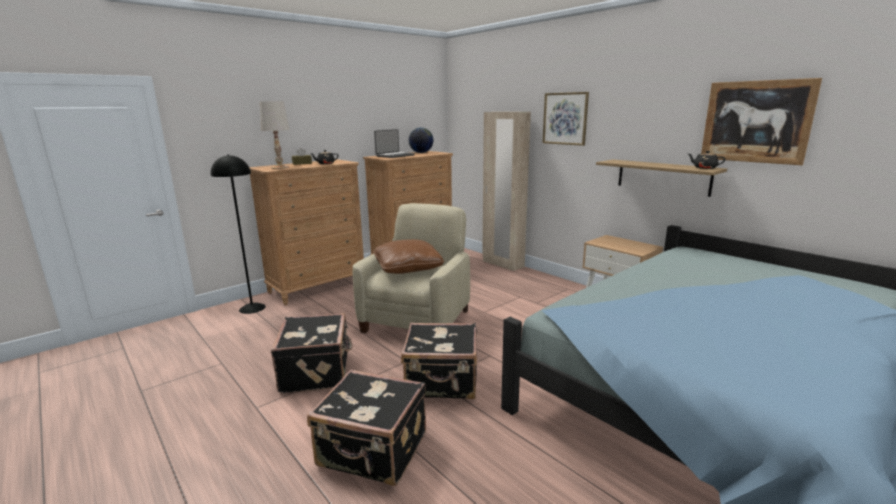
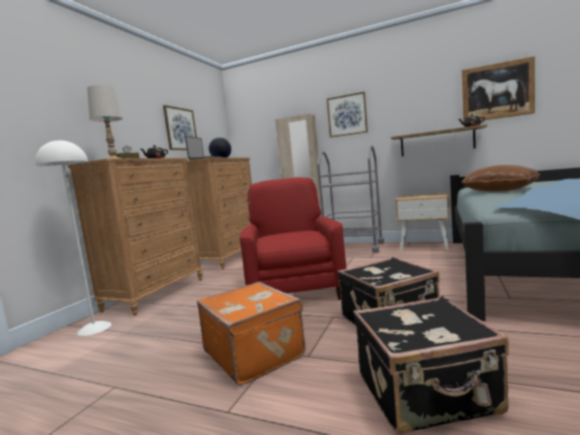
camera: 25 degrees left, 10 degrees down
black floor lamp [211,154,266,314] -> white floor lamp [35,139,112,336]
black suitcase [271,313,353,393] -> orange suitcase [197,282,306,386]
beige armchair [353,203,470,333] -> red armchair [240,177,346,300]
brown pillow [373,239,444,274] -> brown pillow moved to [461,165,540,192]
none -> picture [163,105,197,150]
none -> grey cart [317,145,384,253]

